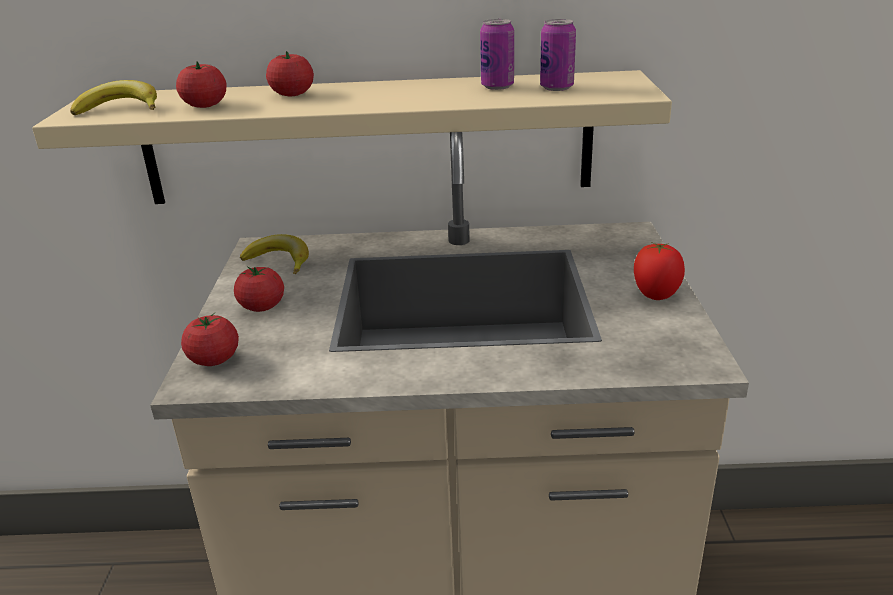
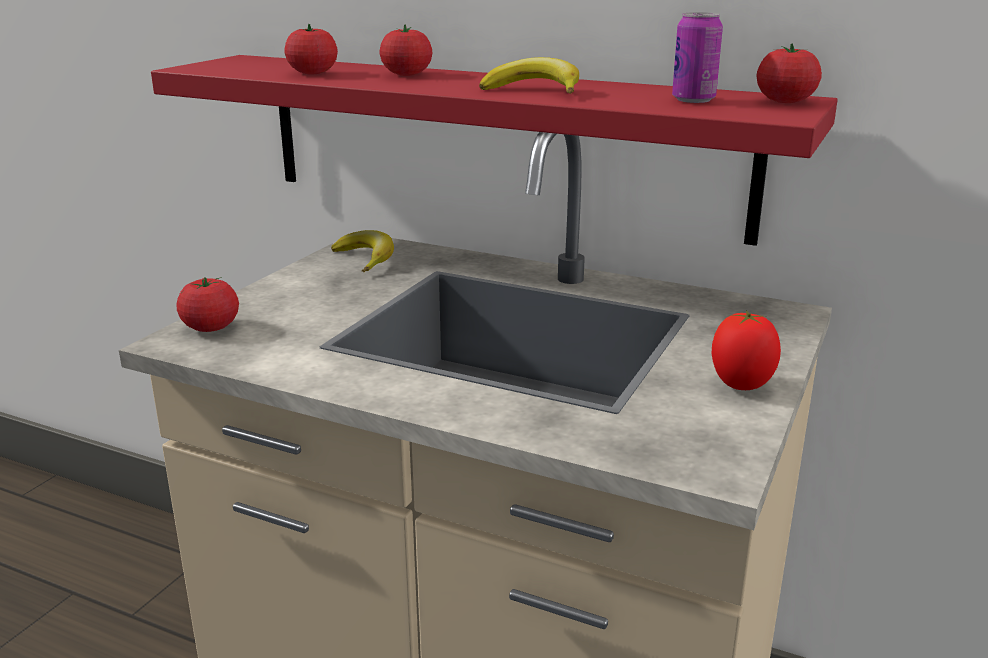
camera: 25 degrees right, 5 degrees down
beige shelf [32,70,672,204] -> red shelf [151,55,838,246]
banana [70,80,157,115] -> banana moved to [479,57,579,94]
tomato [234,266,284,312] -> tomato moved to [756,43,822,103]
can [480,19,514,90] -> none

